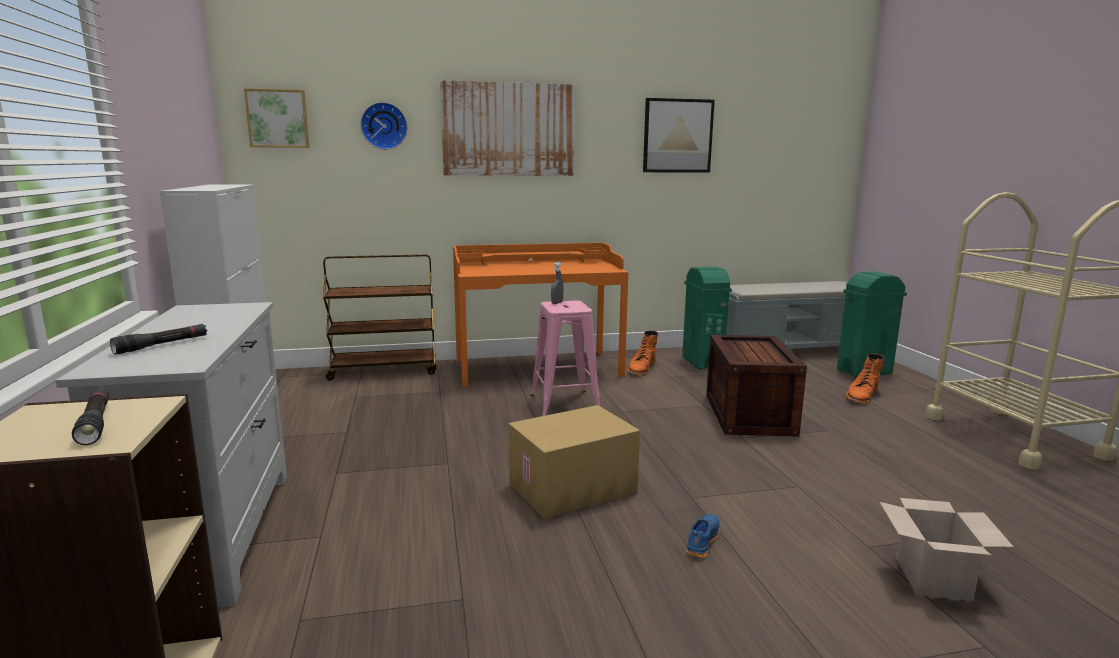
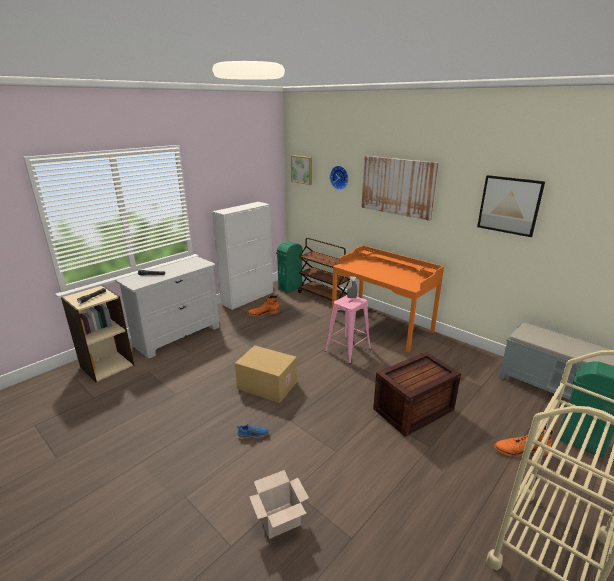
camera: 55 degrees right, 10 degrees up
orange boot [627,331,658,375] -> orange boot moved to [247,295,280,316]
green trash can [682,267,732,370] -> green trash can moved to [276,241,303,293]

